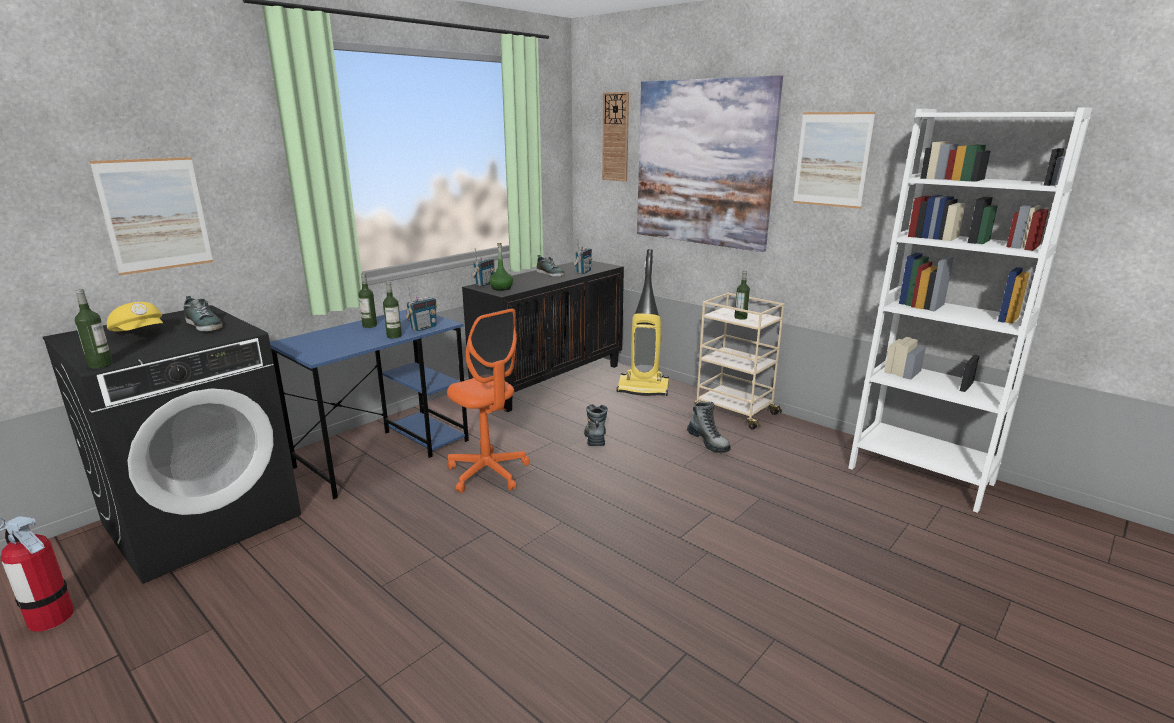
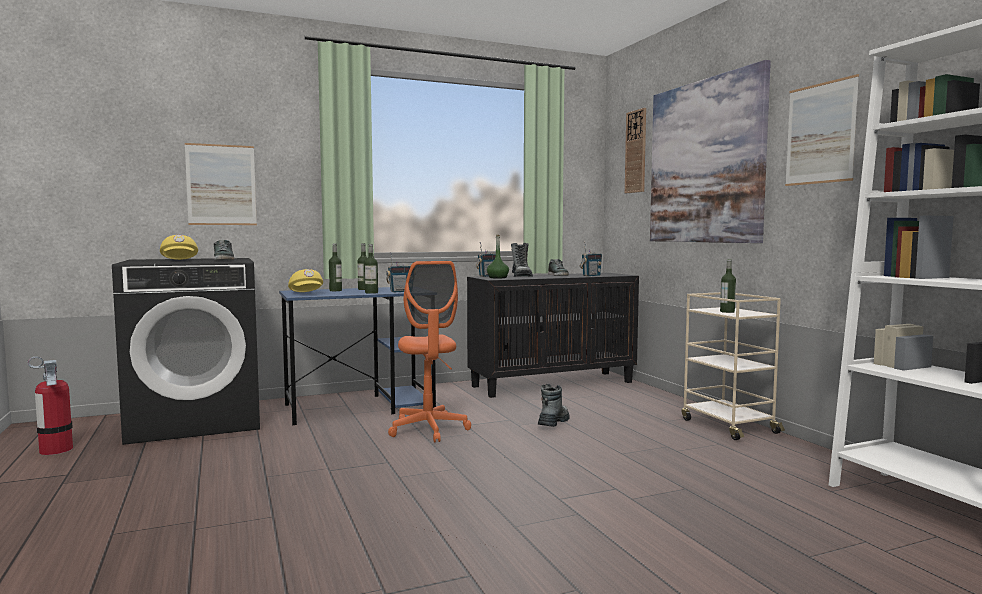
camera: 25 degrees right, 15 degrees down
bottle [75,289,113,369] -> bottle moved to [329,244,342,291]
vacuum cleaner [617,249,669,396] -> none
boot [687,402,731,453] -> boot moved to [511,243,533,277]
none -> yellow cap [288,269,323,292]

